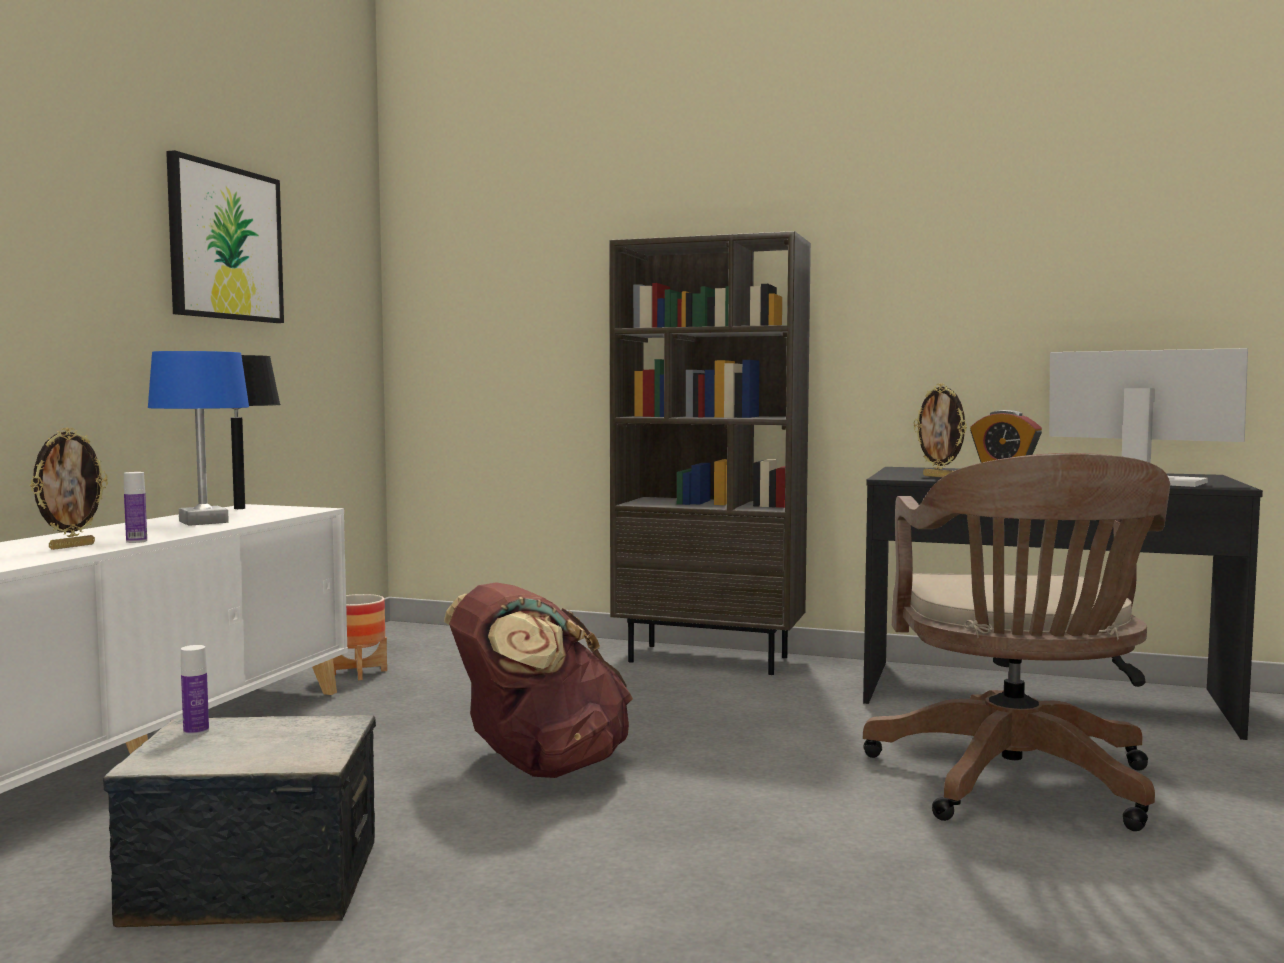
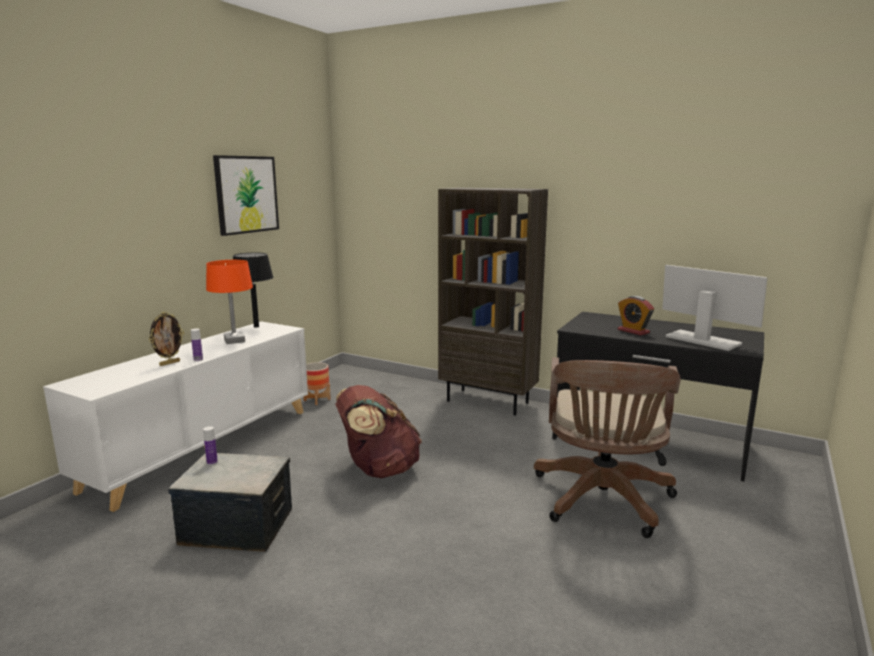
camera: 10 degrees right, 10 degrees up
blue table lamp [148,351,249,526] -> orange table lamp [206,260,253,344]
picture frame [913,383,967,477] -> none

